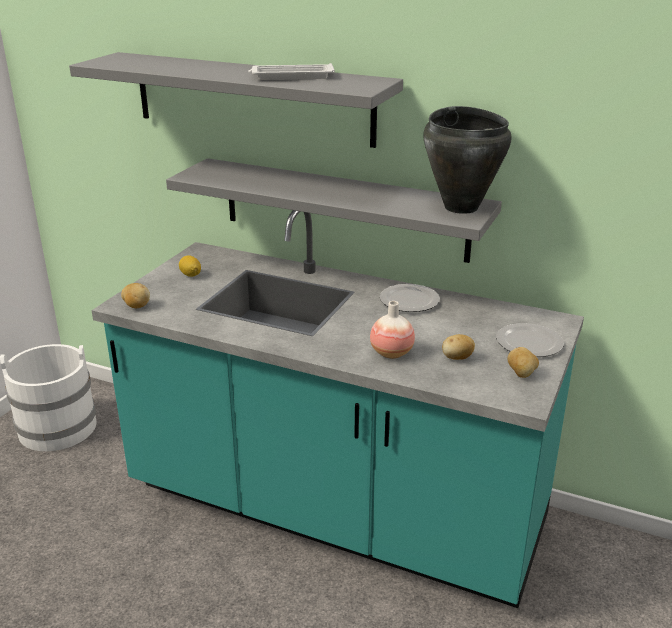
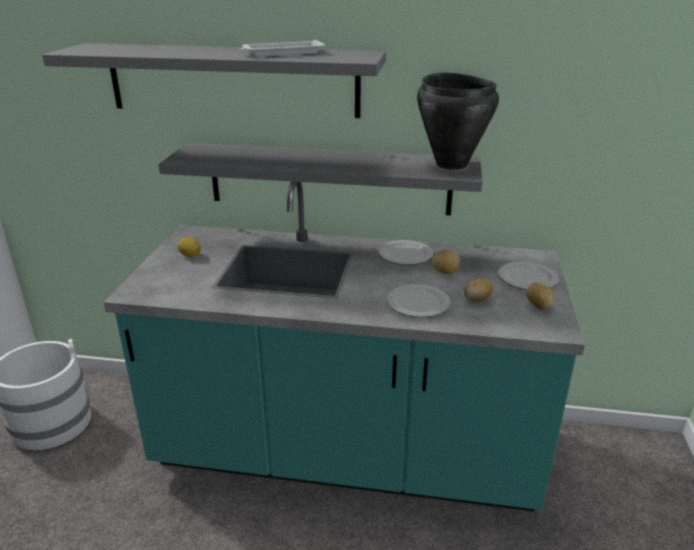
camera: 15 degrees left, 0 degrees up
potato [121,283,150,308] -> potato moved to [432,250,460,274]
vase [370,301,415,359] -> plate [387,284,451,317]

